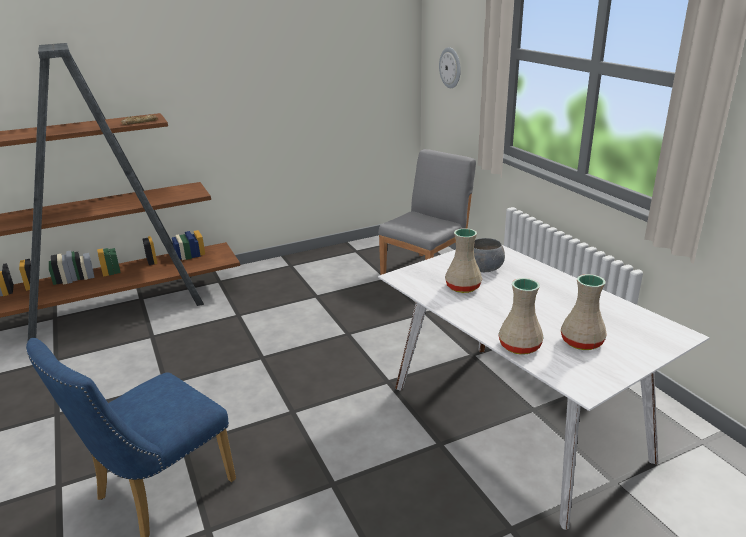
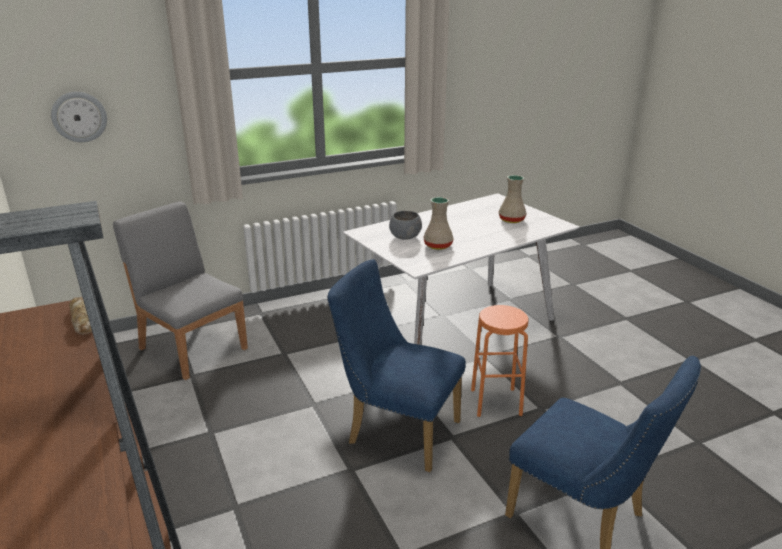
camera: 90 degrees left, 0 degrees up
beige vase [498,278,544,355] -> none
none -> blue chair [327,259,466,472]
none -> orange stool [471,305,528,417]

